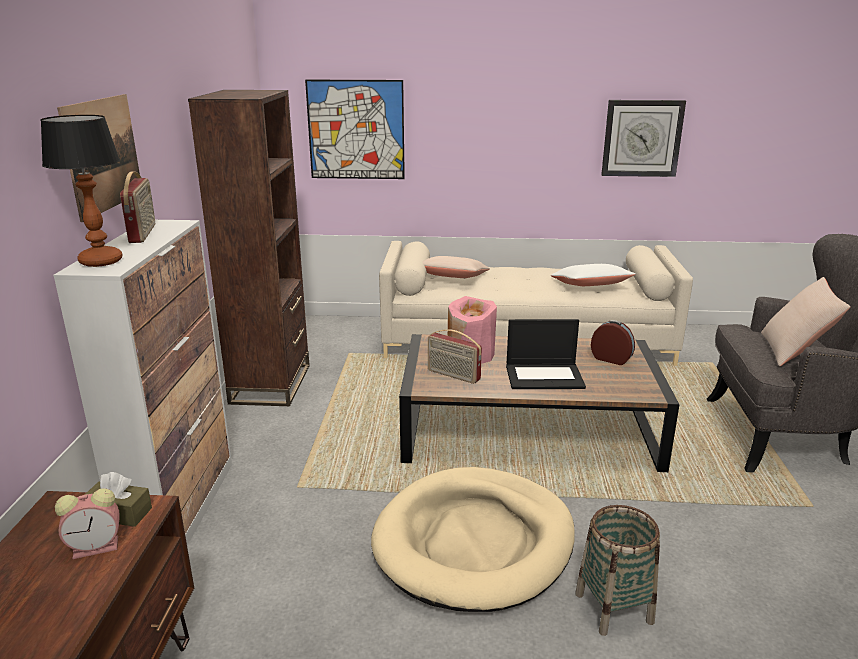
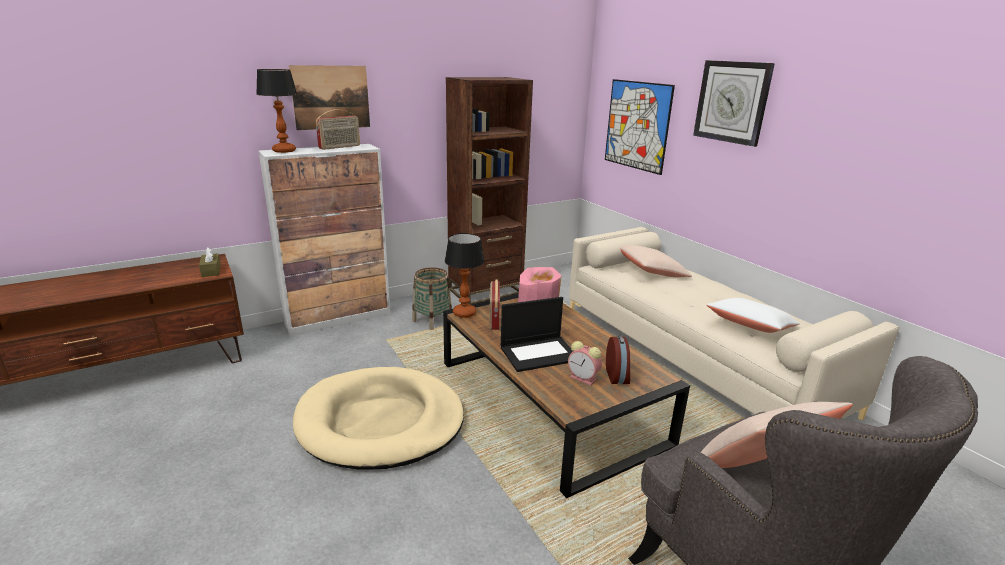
camera: 55 degrees right, 0 degrees up
alarm clock [55,488,120,559] -> alarm clock moved to [568,341,602,385]
laptop [506,319,586,389] -> laptop turned 75 degrees counterclockwise [501,297,573,372]
basket [575,505,660,636] -> basket moved to [412,267,452,330]
wall clock [601,100,686,177] -> wall clock moved to [693,60,775,147]
none -> table lamp [445,233,485,318]

